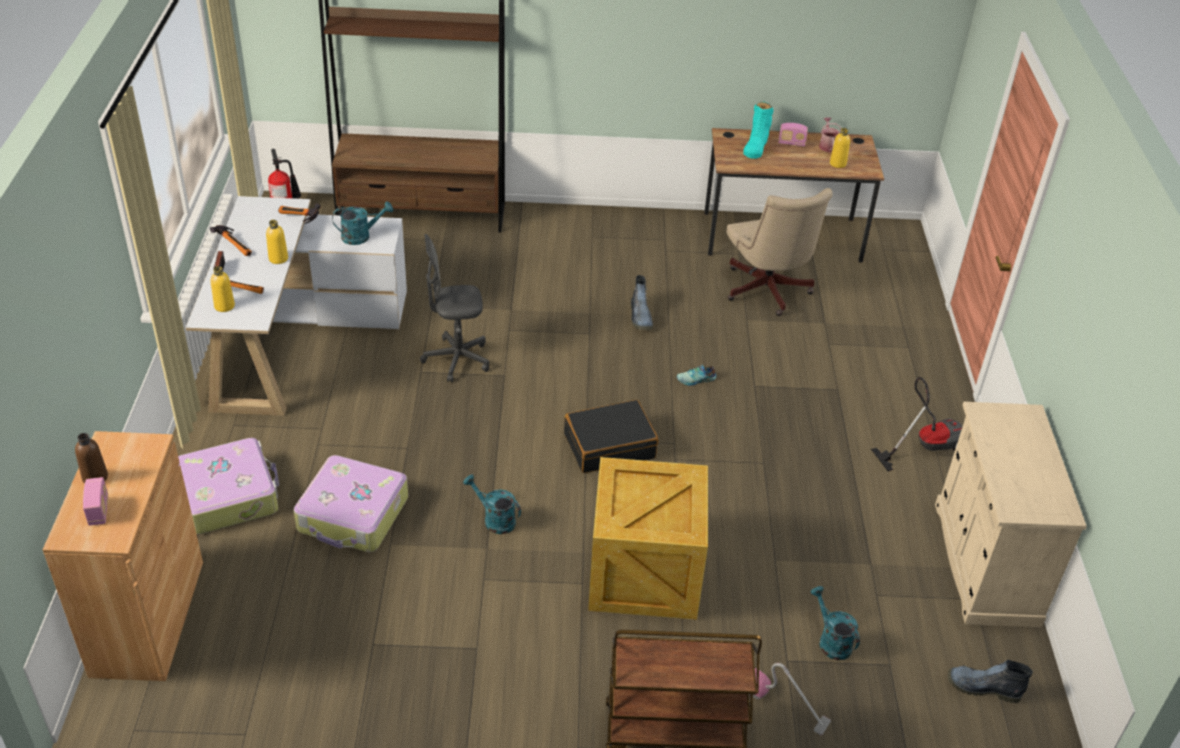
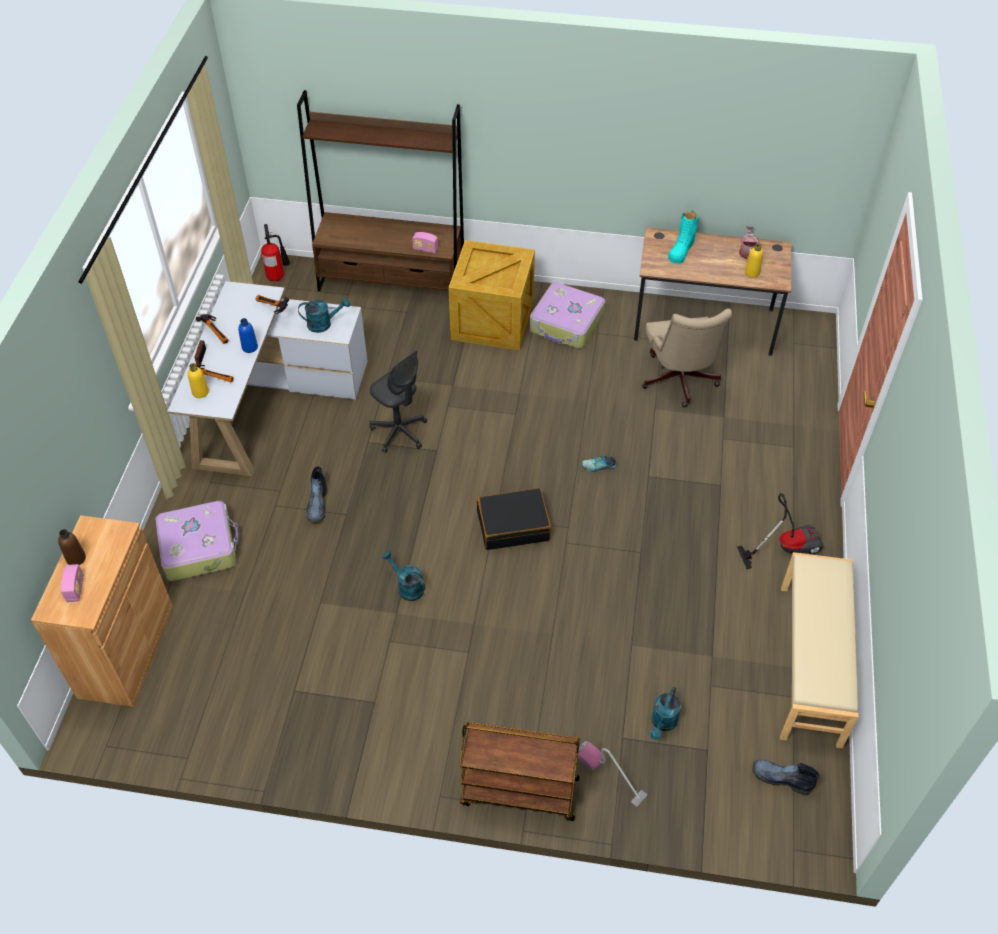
camera: 10 degrees right, 10 degrees up
yellow bottle [266,220,288,264] -> blue bottle [238,318,258,353]
suitcase [294,455,408,552] -> suitcase moved to [530,282,605,349]
grey office chair [420,234,489,382] -> grey office chair turned 135 degrees counterclockwise [370,350,427,453]
crate [588,457,708,620] -> crate moved to [448,240,535,350]
boot [631,275,653,330] -> boot moved to [306,466,328,522]
radio [778,123,808,146] -> radio moved to [412,232,438,253]
turquoise watering can [810,586,860,660] -> turquoise watering can turned 135 degrees counterclockwise [650,686,681,740]
beige cabinet [935,402,1087,628] -> beige bench [780,552,859,748]

